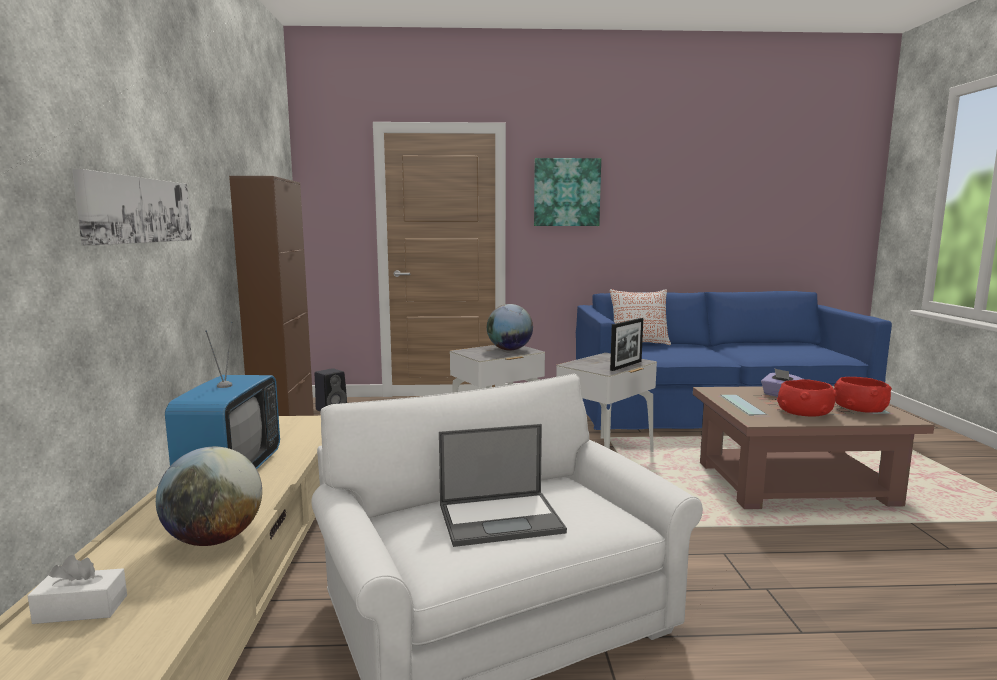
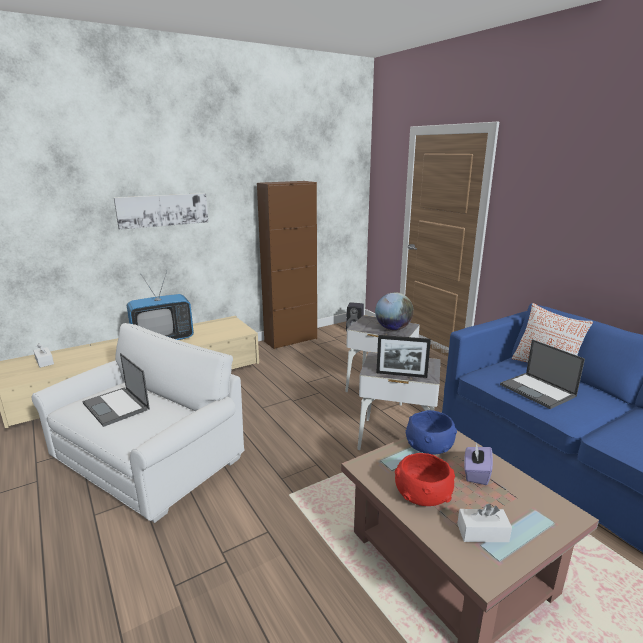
camera: 60 degrees right, 10 degrees up
globe [156,446,262,546] -> none
picture [534,158,601,226] -> none
red bowl [834,377,892,413] -> white tissue box [457,504,512,542]
none -> blue bowl [406,410,457,454]
none -> laptop [500,339,585,409]

